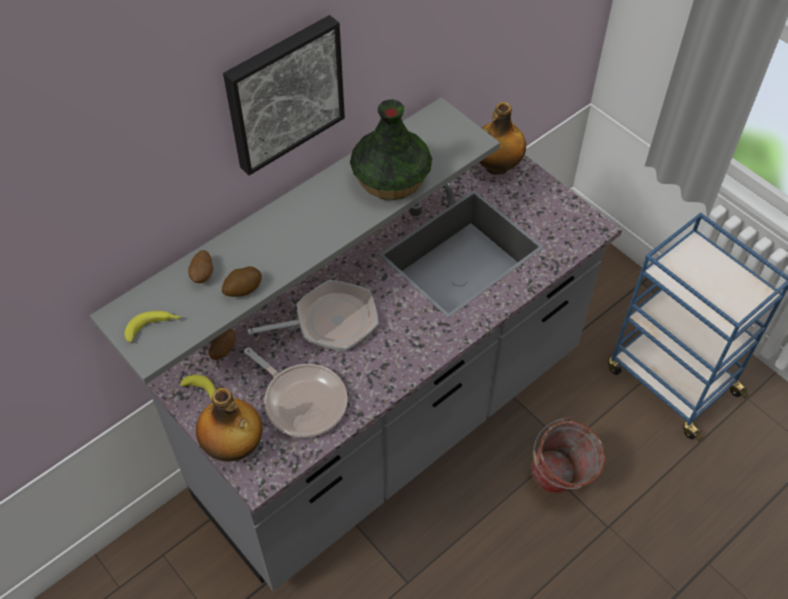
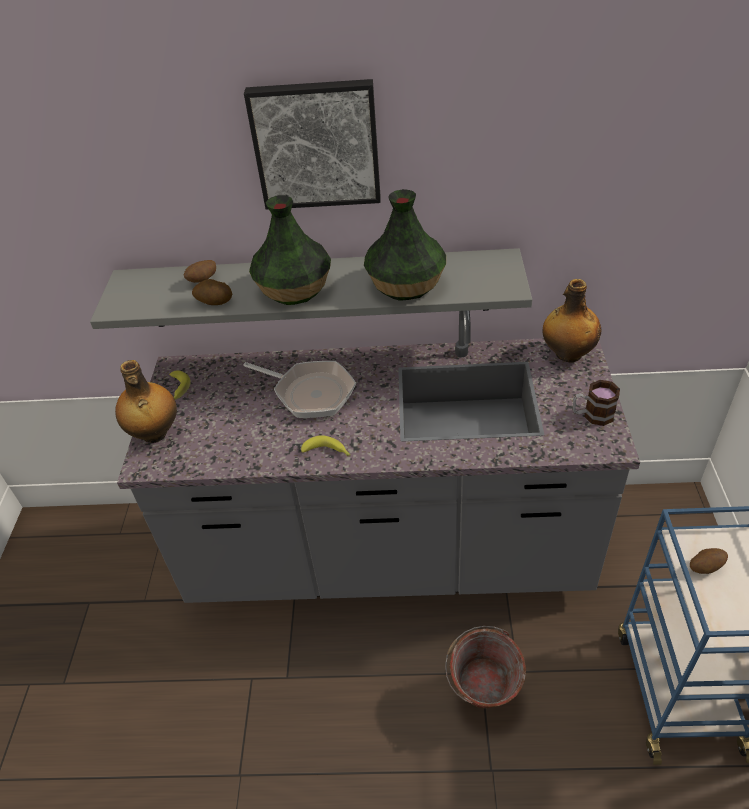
camera: 45 degrees right, 10 degrees down
banana [125,311,182,342] -> banana moved to [301,435,351,456]
potato [208,329,236,360] -> potato moved to [690,548,728,574]
frying pan [244,347,348,438] -> none
none -> vase [249,195,331,305]
none -> mug [573,380,620,426]

